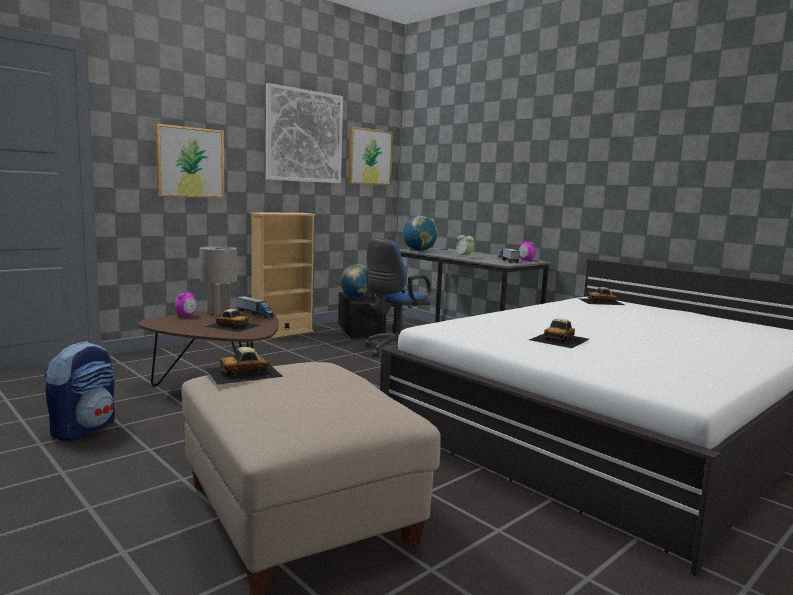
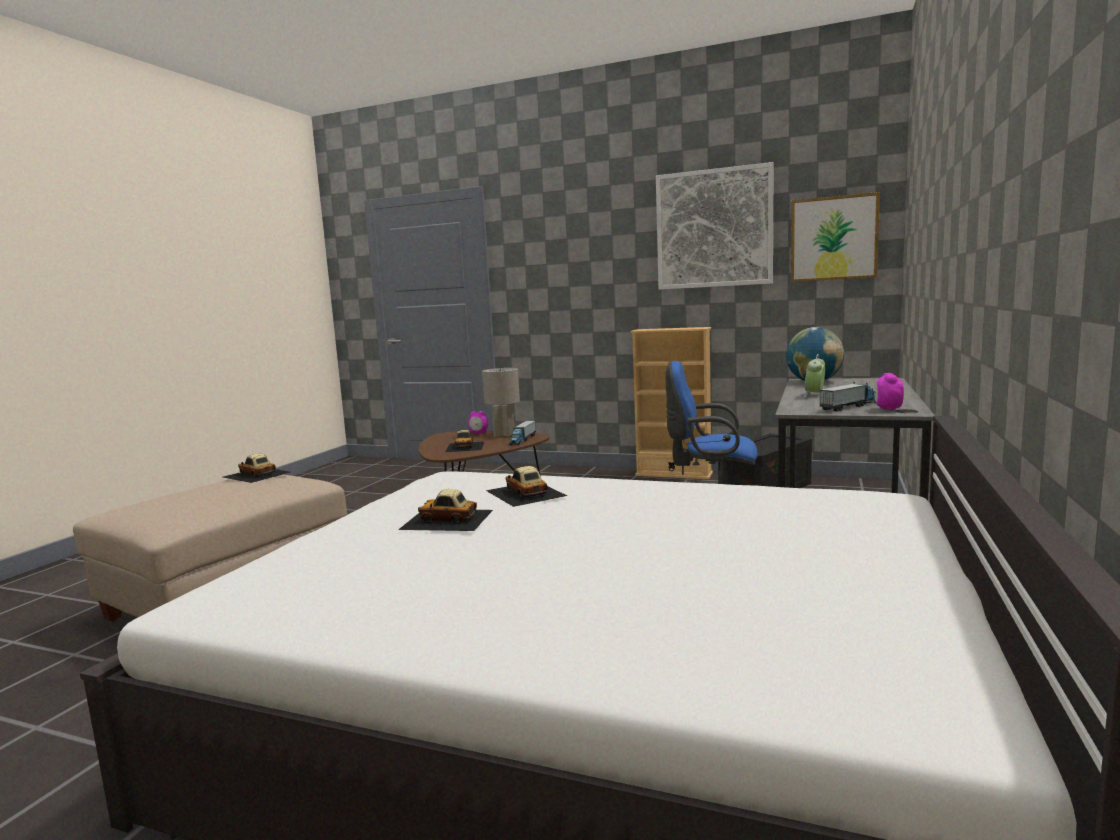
camera: 65 degrees right, 0 degrees up
backpack [45,341,115,441] -> none
picture [155,124,224,198] -> none
globe [341,264,370,298] -> none
toy car [578,287,624,305] -> toy car moved to [486,466,567,507]

